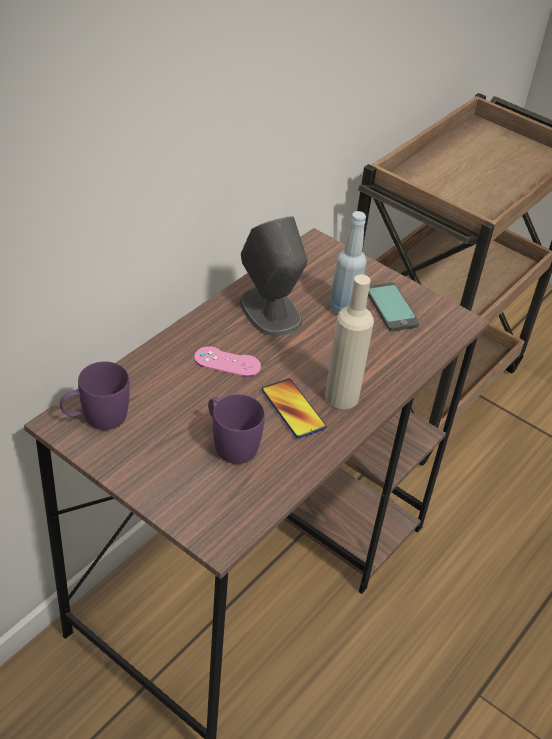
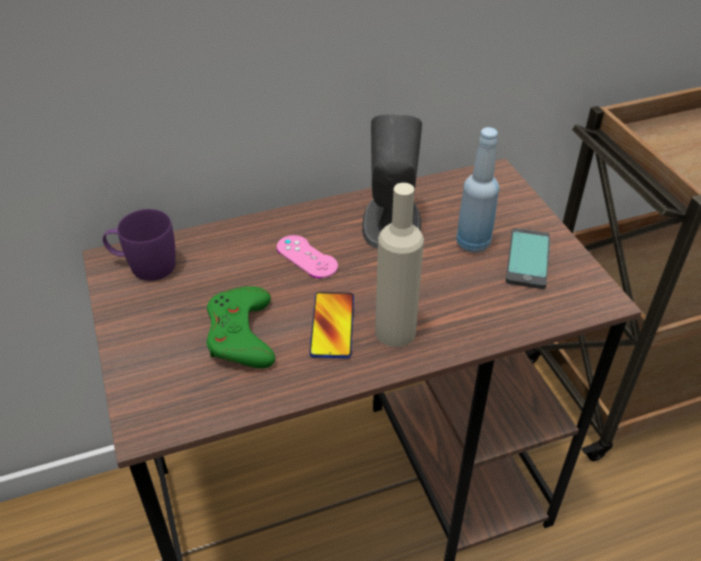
camera: 35 degrees right, 0 degrees up
purple mug [208,394,265,464] -> green game controller [206,286,275,369]

